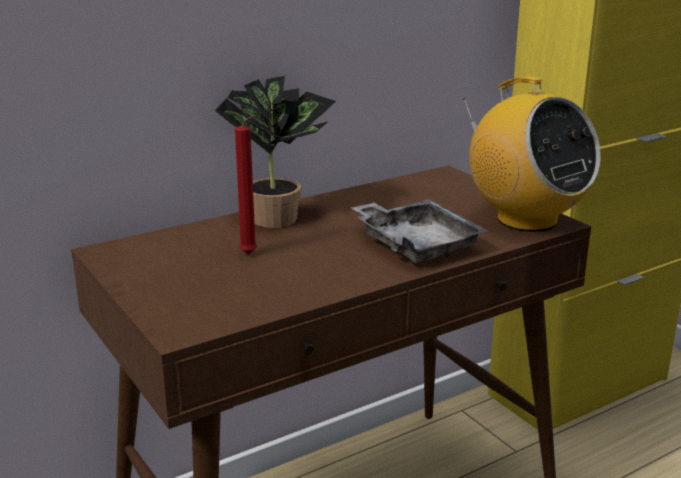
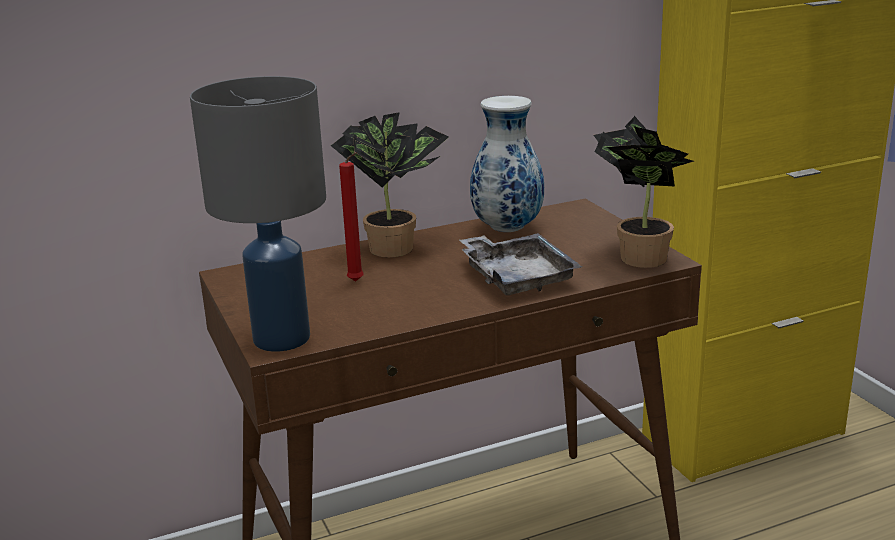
camera: 10 degrees right, 0 degrees up
radio [463,76,601,232] -> potted plant [594,116,694,268]
none -> grey table lamp [190,76,326,352]
none -> vase [470,96,544,232]

